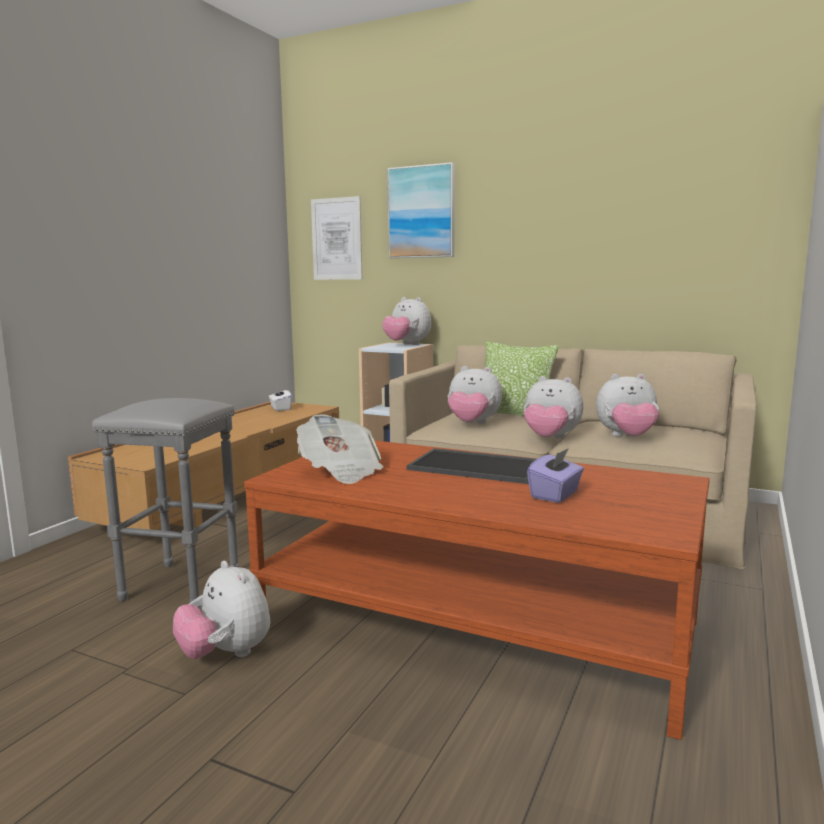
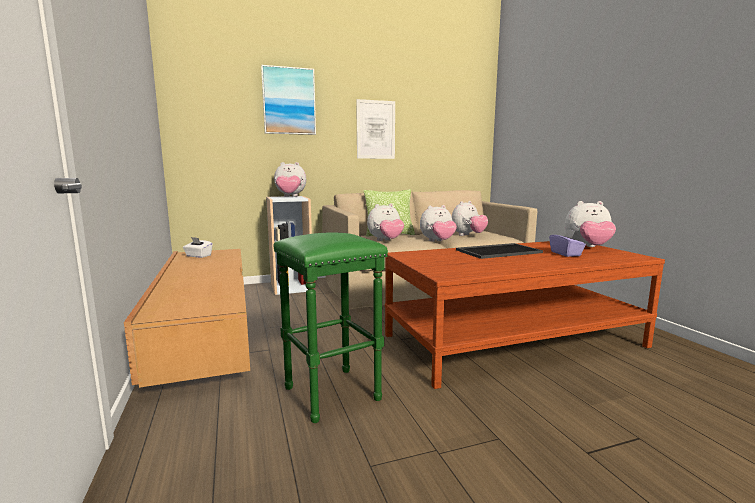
camera: 45 degrees left, 0 degrees up
grey stool [92,398,239,602] -> green stool [273,232,388,423]
plush toy [173,561,270,659] -> plush toy moved to [565,201,616,247]
newspaper [296,414,383,484] -> none
picture [311,196,362,280] -> picture moved to [356,99,395,159]

